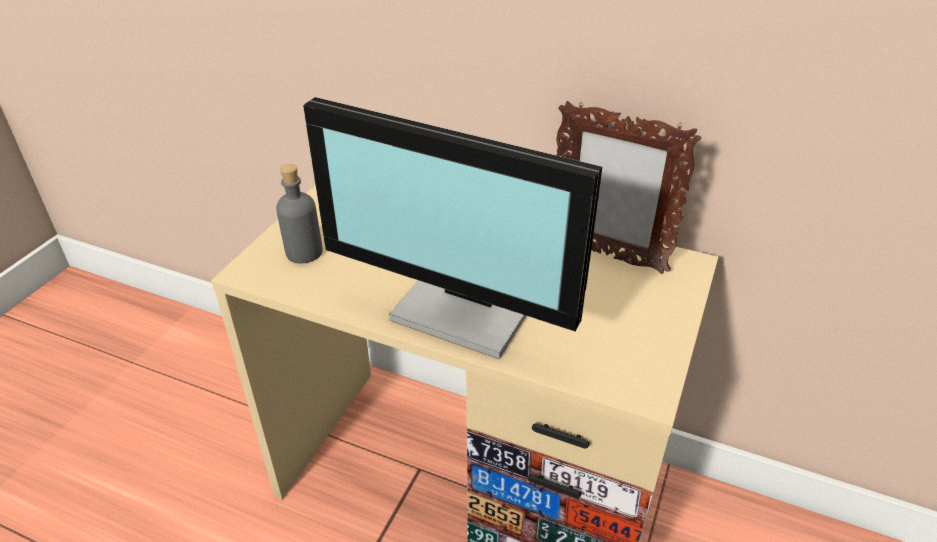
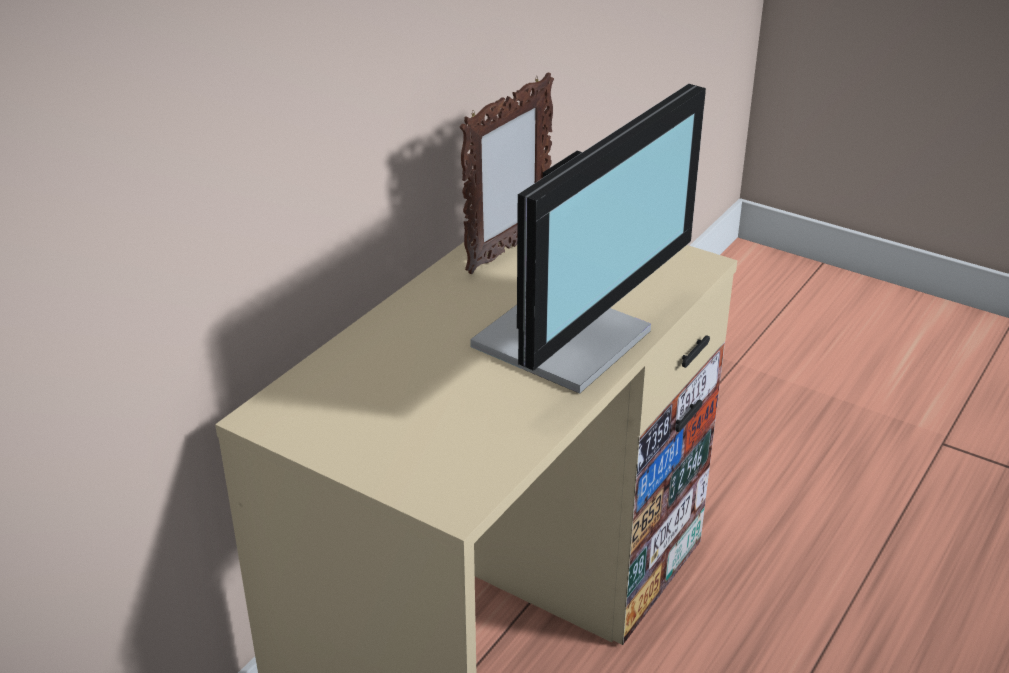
camera: 80 degrees left, 5 degrees down
grey bottle [276,164,323,263] -> none

